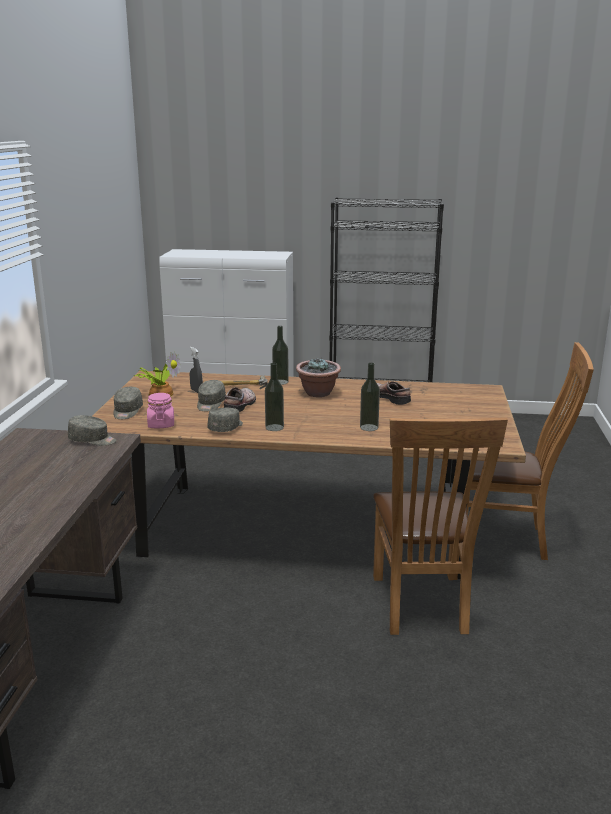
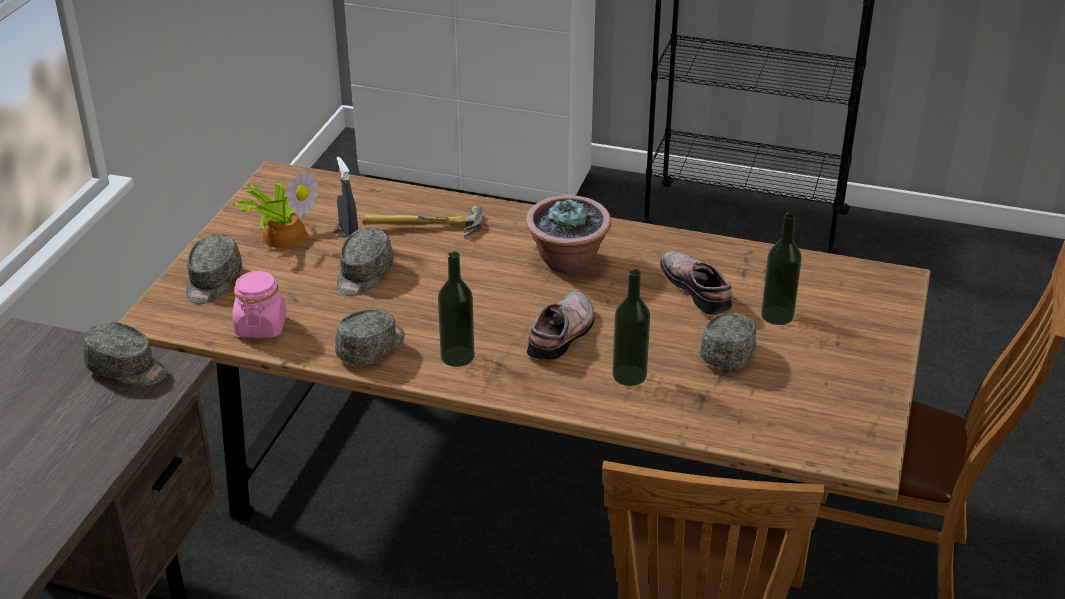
camera: 10 degrees right, 15 degrees up
shoe [224,387,256,412] -> shoe moved to [527,291,595,360]
bottle [272,326,289,385] -> bottle moved to [761,213,802,325]
none -> grey cap [699,312,756,369]

